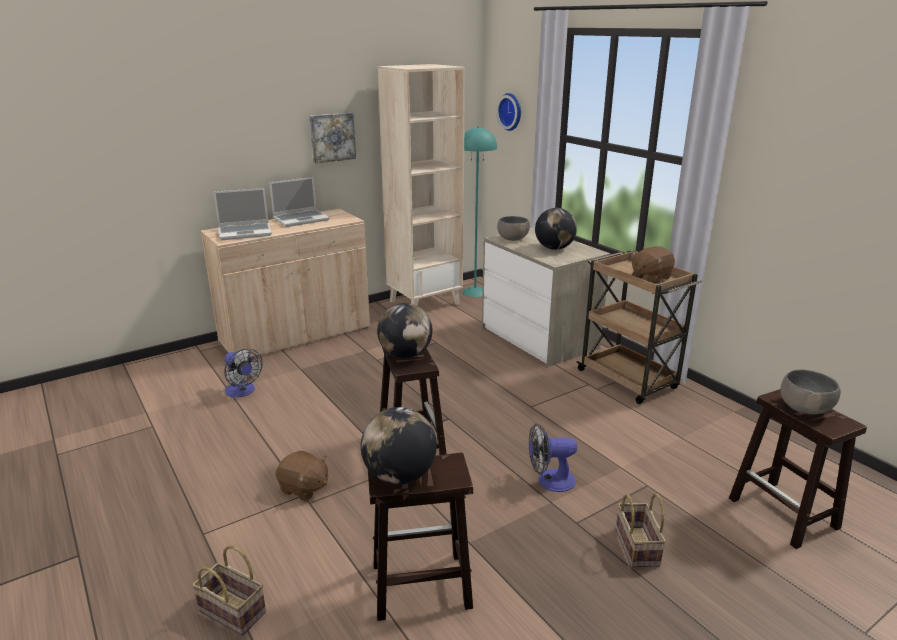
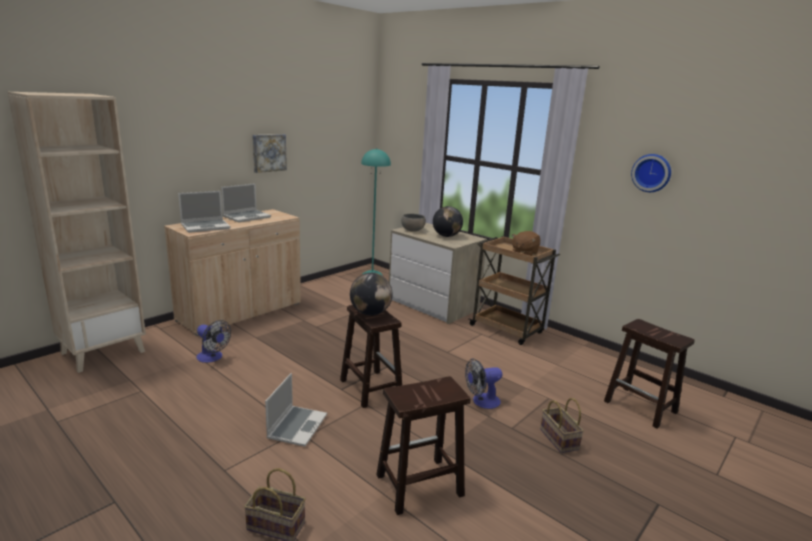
camera: 15 degrees left, 5 degrees down
brown plush toy [275,451,328,502] -> laptop [265,373,327,446]
globe [361,407,437,485] -> none
beige bookcase [377,64,465,306] -> beige bookcase moved to [8,92,146,373]
wall clock [496,93,521,131] -> wall clock moved to [631,154,671,192]
grey bowl [781,370,841,414] -> none

